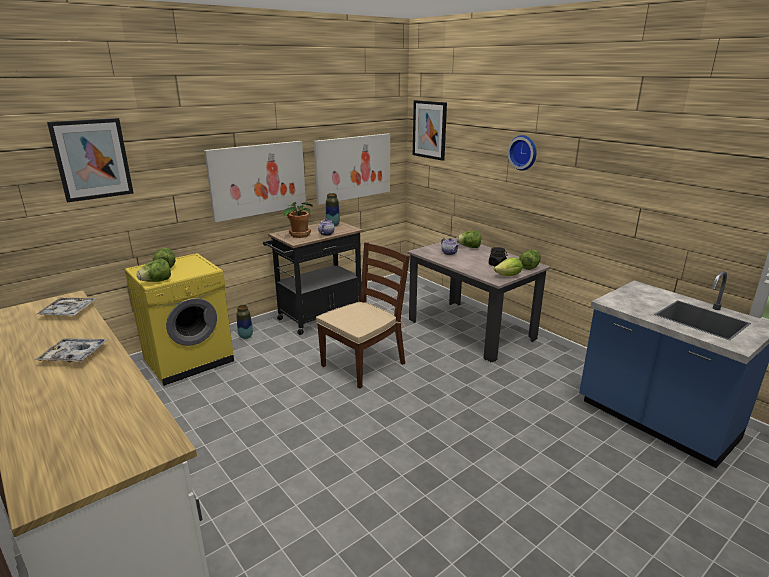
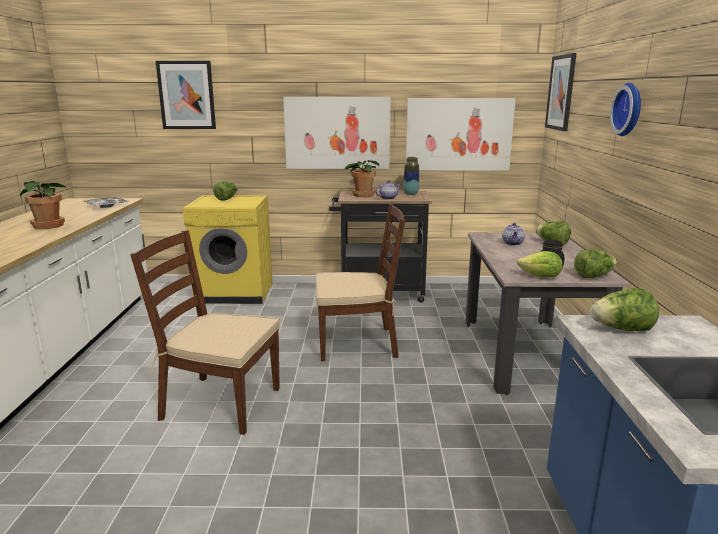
camera: 40 degrees right, 5 degrees down
tray [34,338,108,363] -> potted plant [20,181,68,229]
lettuce [136,259,171,282] -> lettuce moved to [590,288,659,331]
vase [236,305,253,339] -> none
none -> brown chair [130,230,280,435]

